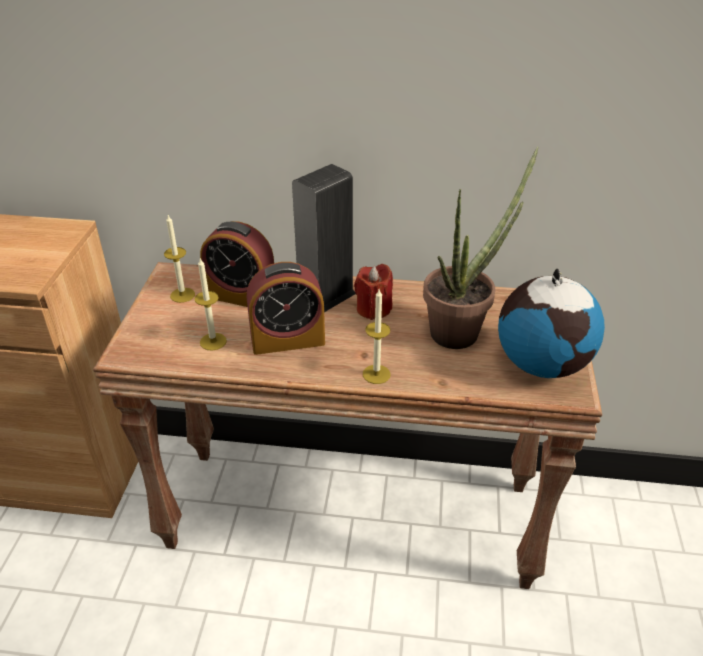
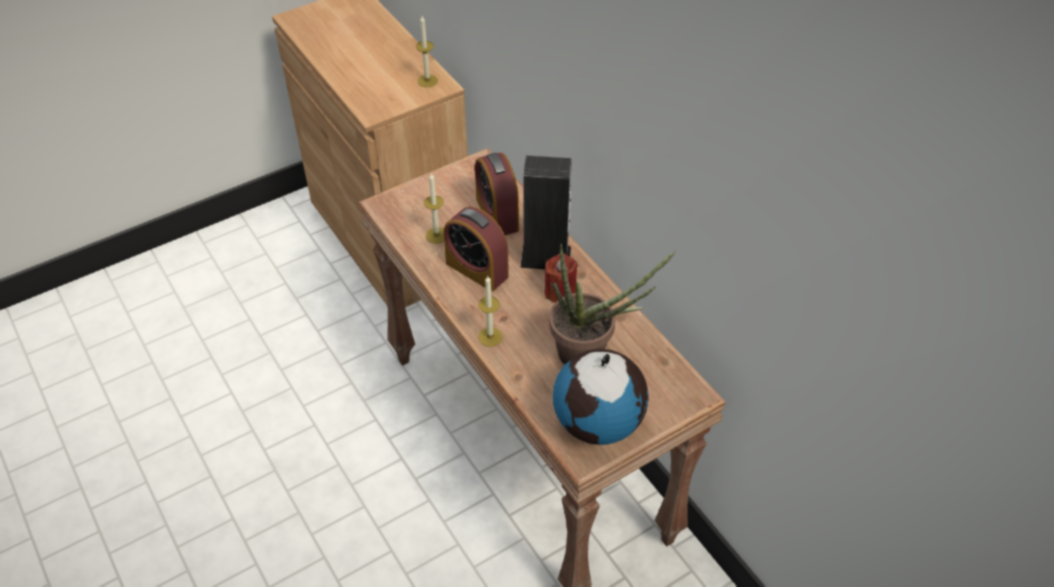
camera: 50 degrees right, 10 degrees up
candle [164,215,195,303] -> candle moved to [416,16,438,87]

